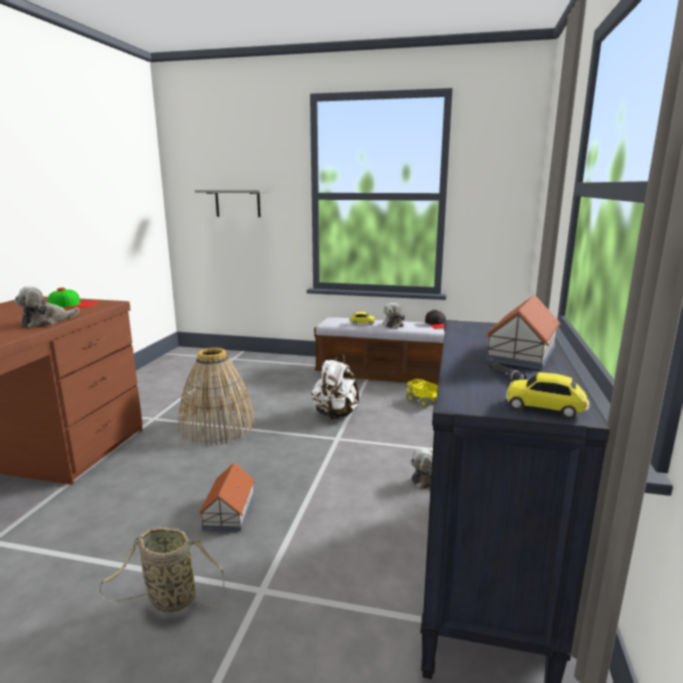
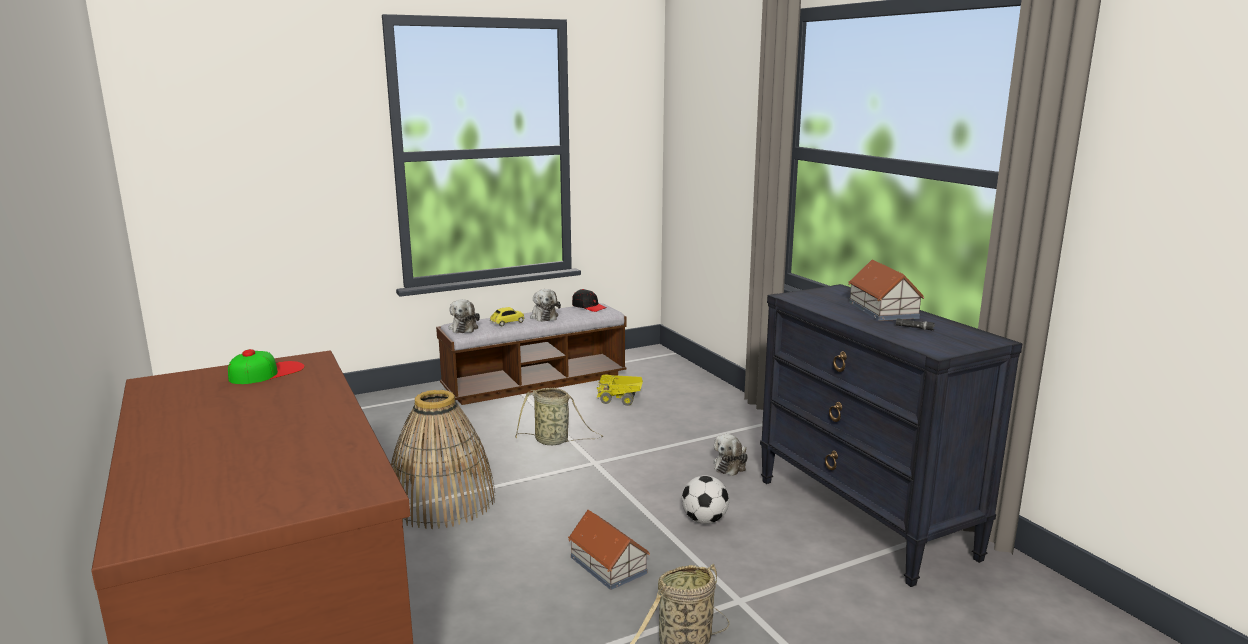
camera: 40 degrees left, 0 degrees up
plush toy [14,286,79,328] -> plush toy moved to [449,299,480,333]
grey shelf [195,190,269,217] -> none
white backpack [312,355,359,419] -> basket [515,388,603,445]
toy car [506,372,589,419] -> none
none -> football [682,475,729,524]

